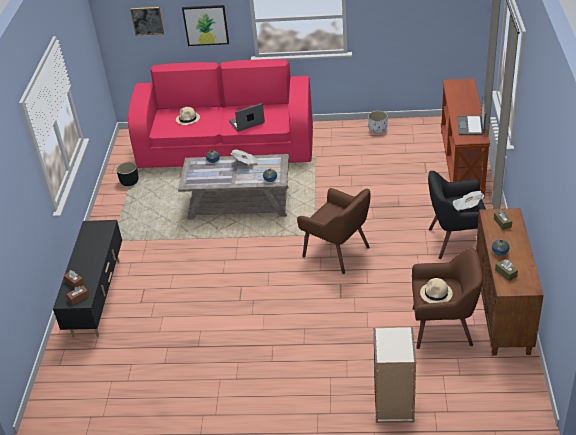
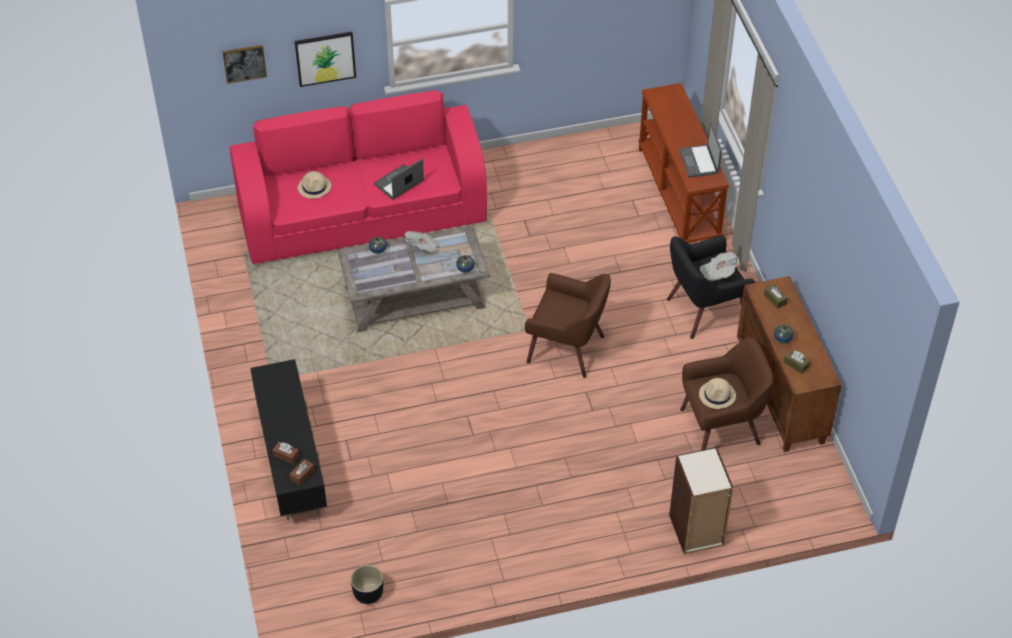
camera: 20 degrees left, 10 degrees up
black planter [116,162,139,186] -> black planter moved to [351,565,383,604]
white planter [368,111,388,134] -> none

